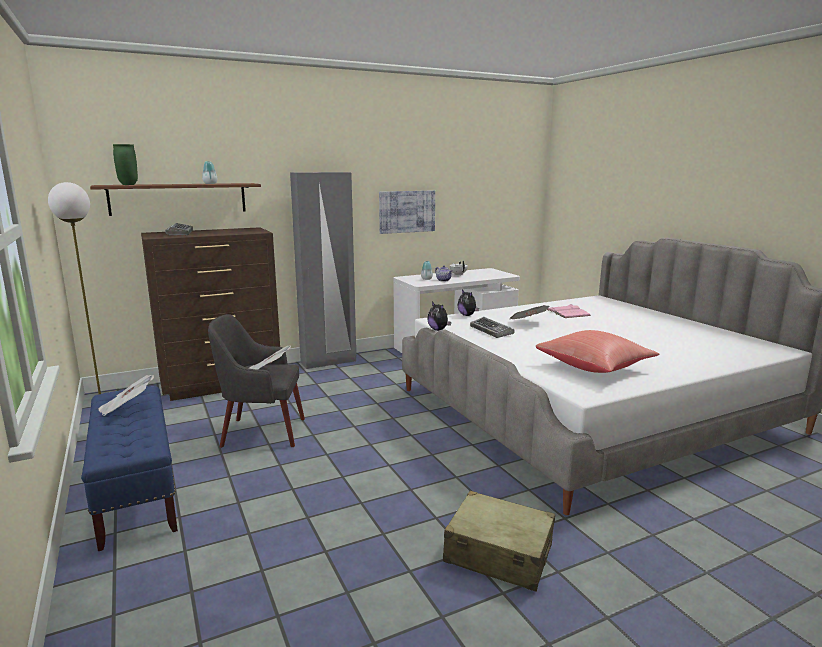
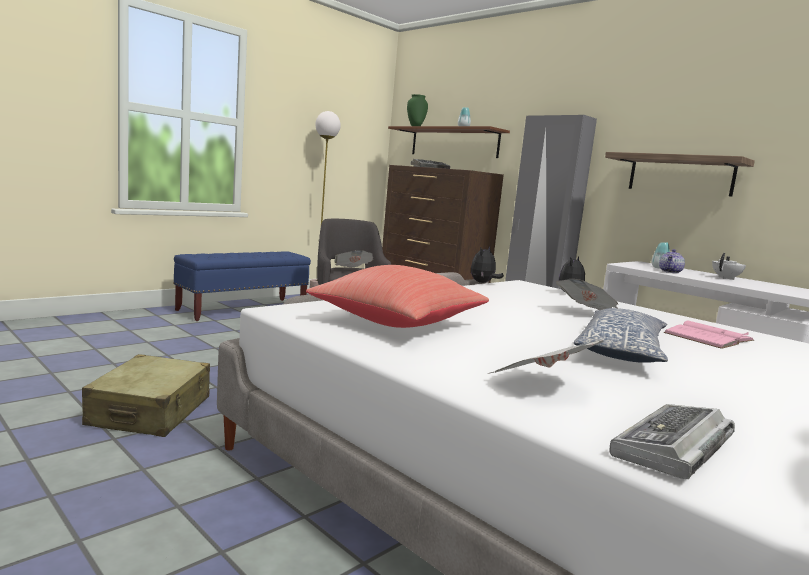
camera: 70 degrees right, 5 degrees down
newspaper [98,375,154,416] -> newspaper moved to [490,340,604,373]
picture [379,190,435,234] -> shelf [605,152,755,197]
keyboard [470,317,515,338] -> keyboard moved to [610,404,735,479]
none -> pillow [574,308,668,363]

